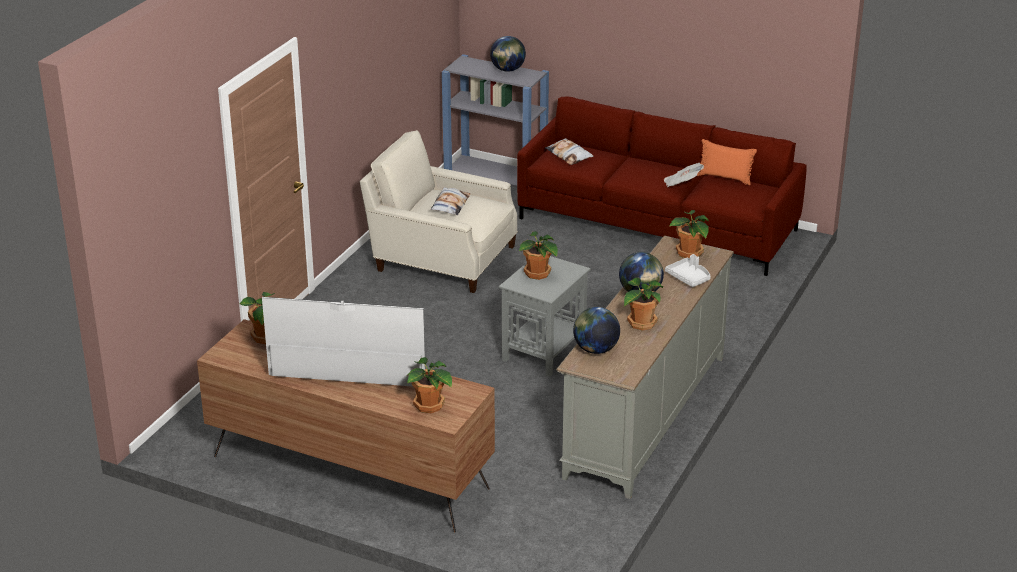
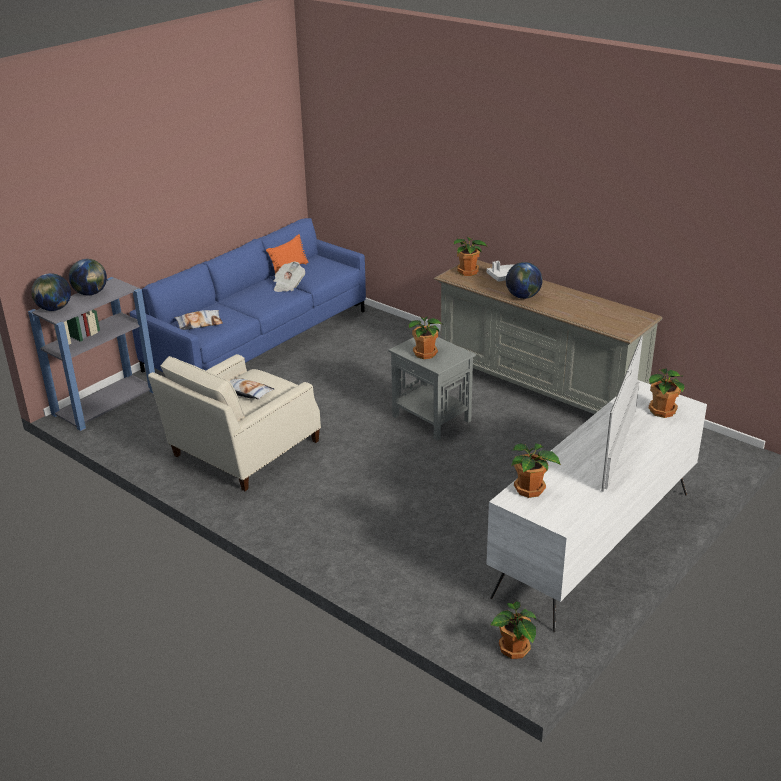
camera: 75 degrees left, 0 degrees up
brown tv stand [197,319,495,533] -> white tv stand [486,380,707,632]
red sofa [517,96,807,276] -> blue sofa [130,218,366,373]
globe [573,307,620,354] -> globe moved to [31,273,71,311]
potted plant [624,278,663,331] -> potted plant moved to [491,601,536,659]

